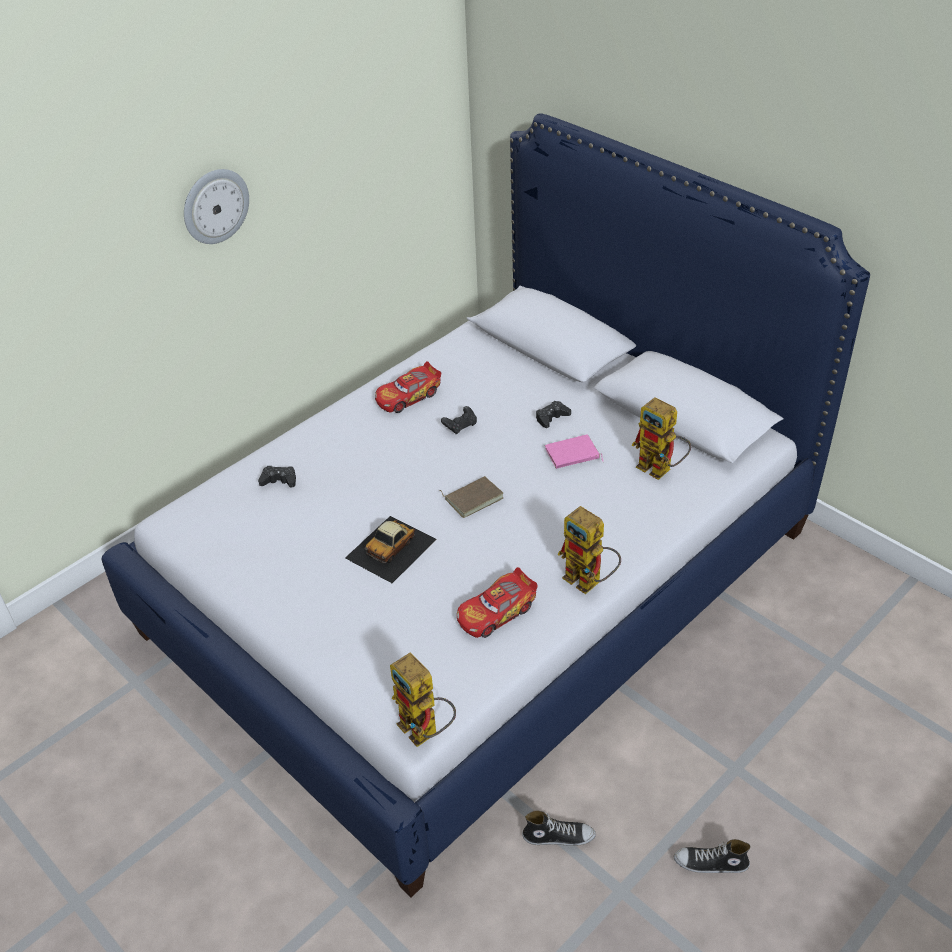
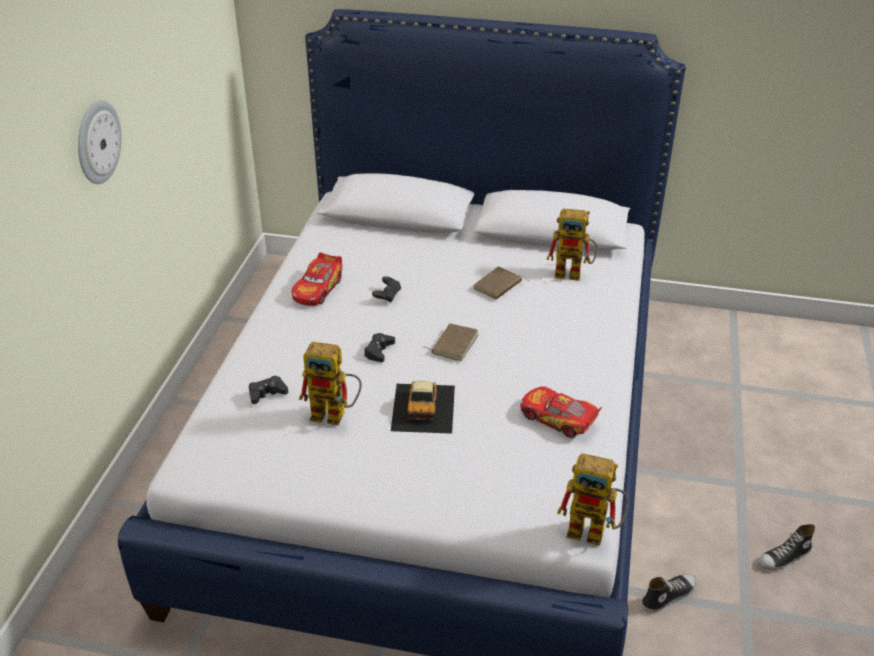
camera: 35 degrees left, 5 degrees down
toy car [457,567,538,638] -> toy car turned 105 degrees clockwise [520,387,602,438]
black game controller [536,401,571,428] -> black game controller moved to [364,333,395,362]
pink book [545,434,603,469] -> brown book [473,266,530,300]
toy robot [557,506,621,594] -> toy robot moved to [299,342,362,426]

